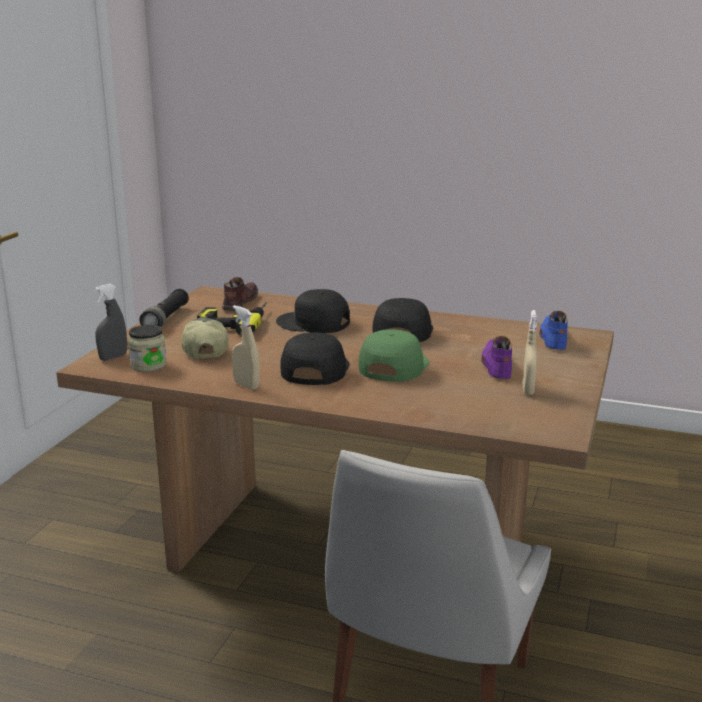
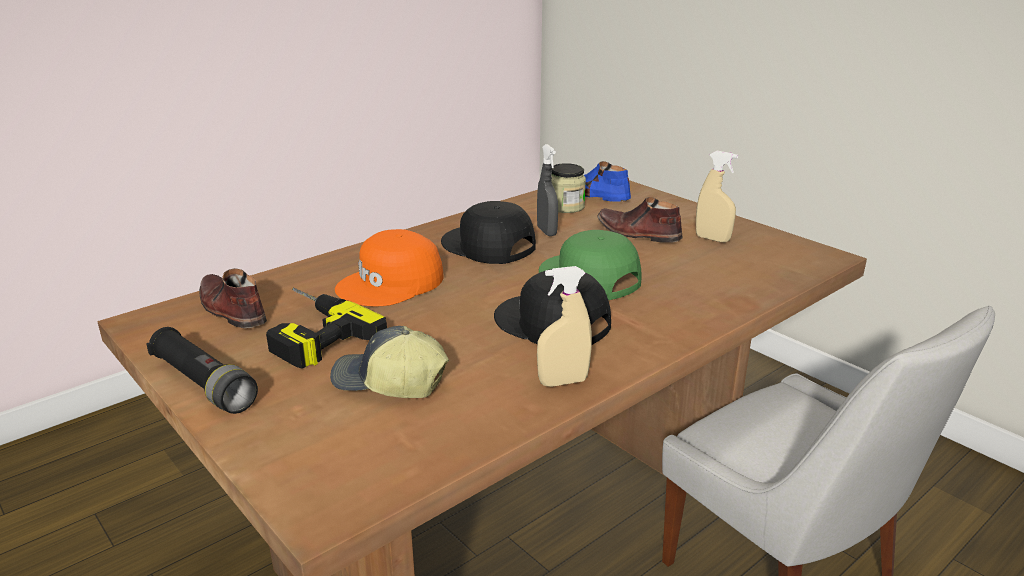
camera: 60 degrees left, 5 degrees up
grey spray bottle [94,284,127,361] -> grey spray bottle moved to [537,144,558,236]
jar [128,325,167,372] -> jar moved to [551,163,586,213]
black cap [276,289,350,333] -> orange cap [335,229,444,307]
purple shoe [481,336,512,379] -> brown shoe [597,197,682,243]

